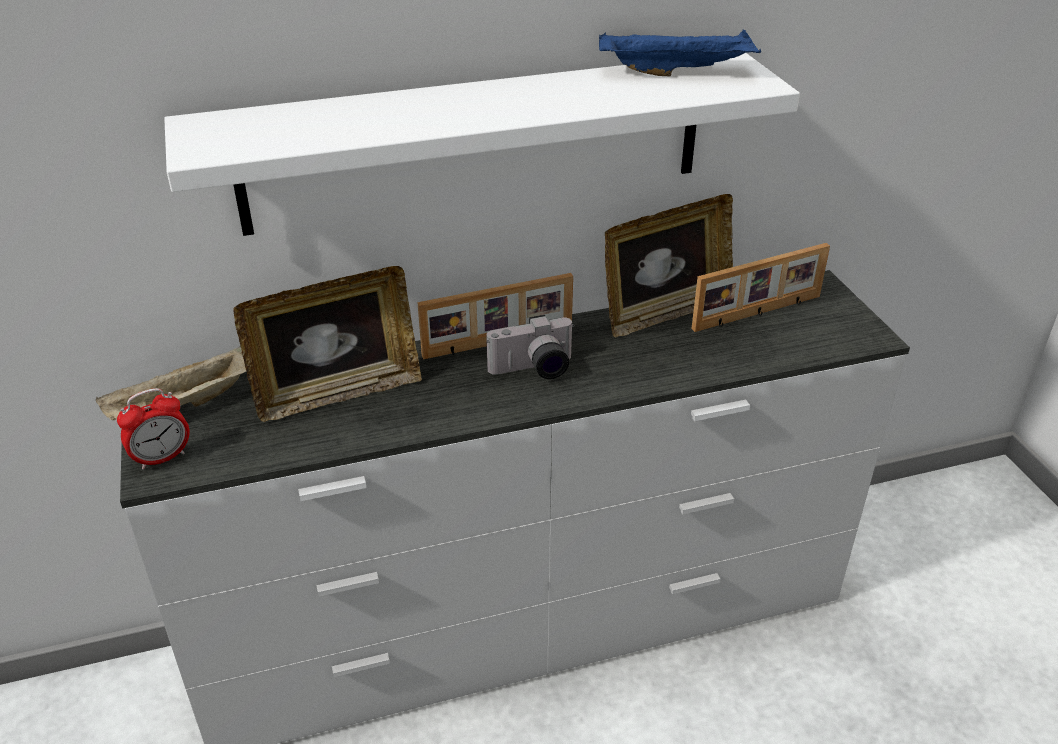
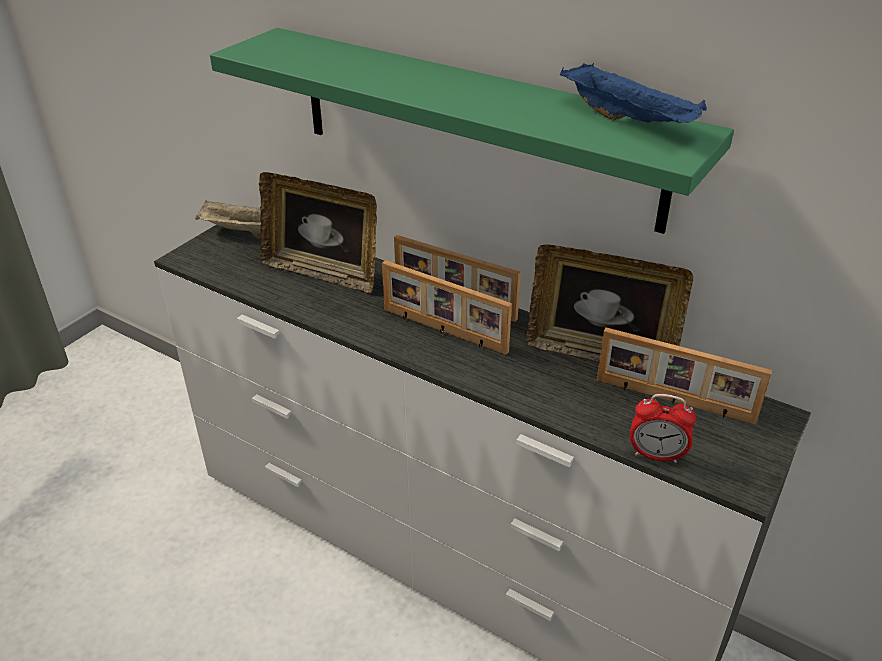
camera: 50 degrees right, 0 degrees up
alarm clock [117,388,190,470] -> alarm clock moved to [630,394,696,463]
white shelf [164,53,800,236] -> green shelf [210,28,734,234]
camera [486,315,575,379] -> picture frame [382,260,512,355]

